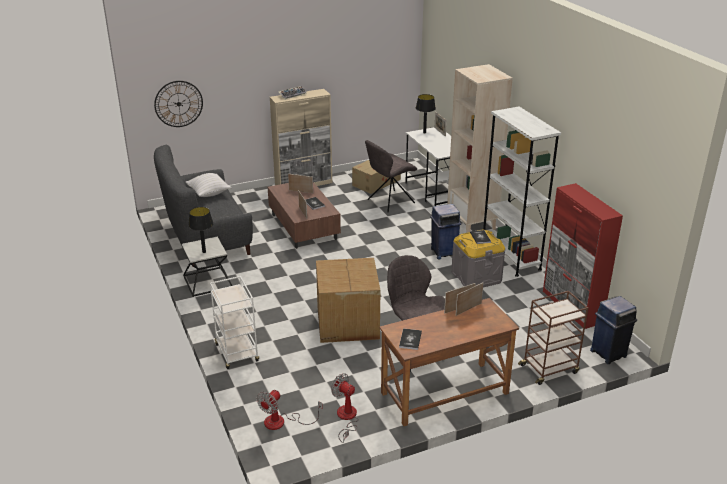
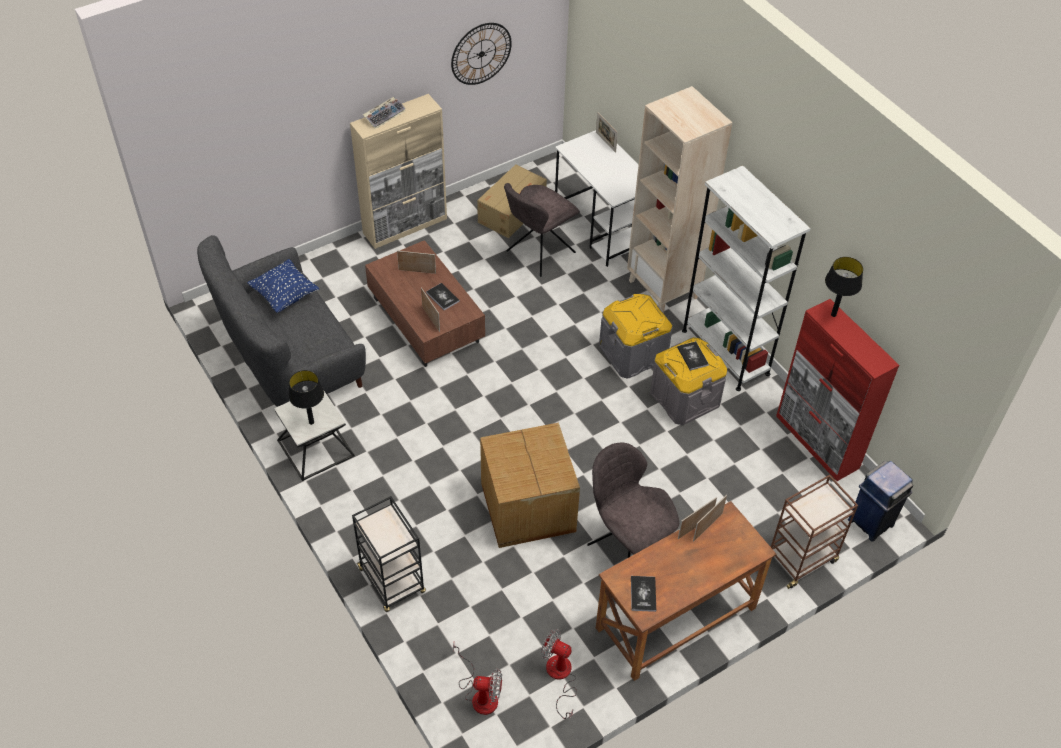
camera: 10 degrees left, 20 degrees up
wall clock [154,81,203,127] -> wall clock moved to [451,23,512,85]
white pillow [186,173,231,197] -> blue pillow [247,259,319,313]
white cart [210,276,259,369] -> black cart [352,496,426,612]
fan [257,390,323,430] -> fan turned 105 degrees counterclockwise [453,643,502,715]
black table lamp [416,94,436,133] -> black table lamp moved to [825,257,863,317]
blue trash can [430,204,461,259] -> grey storage box [599,294,672,379]

